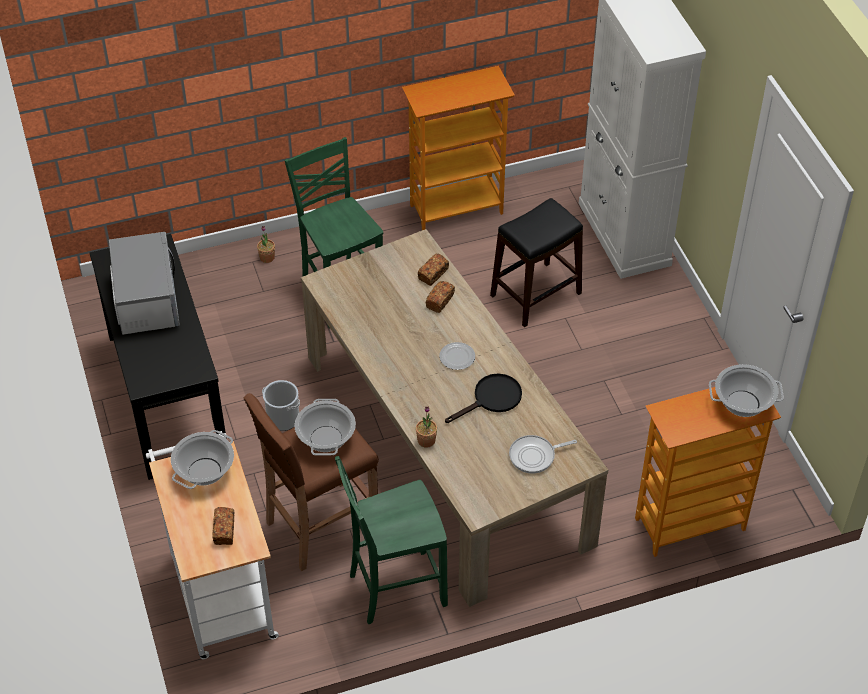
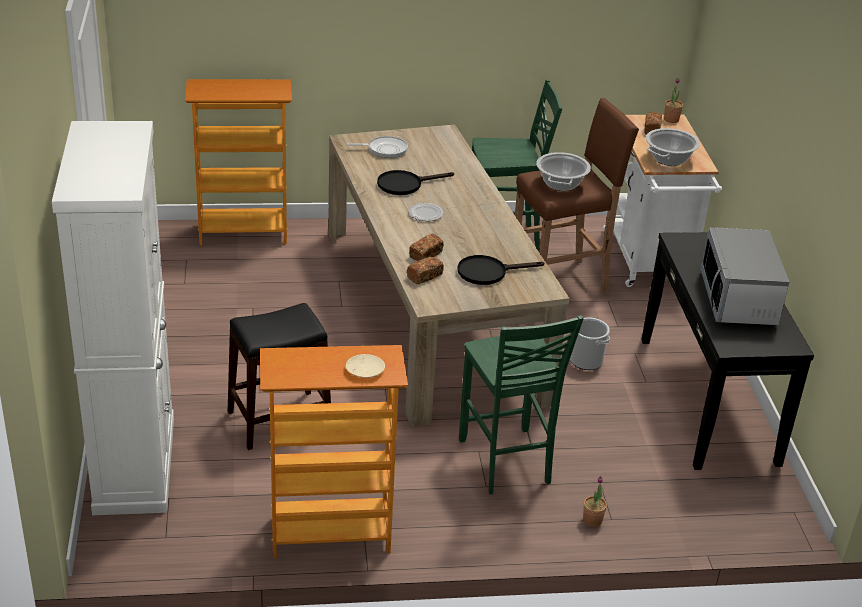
camera: 170 degrees left, 15 degrees down
potted plant [416,407,437,448] -> potted plant moved to [664,78,683,123]
cooking pot [709,364,784,417] -> none
none -> beige plate [346,354,385,378]
none -> black frying pan [457,255,544,285]

